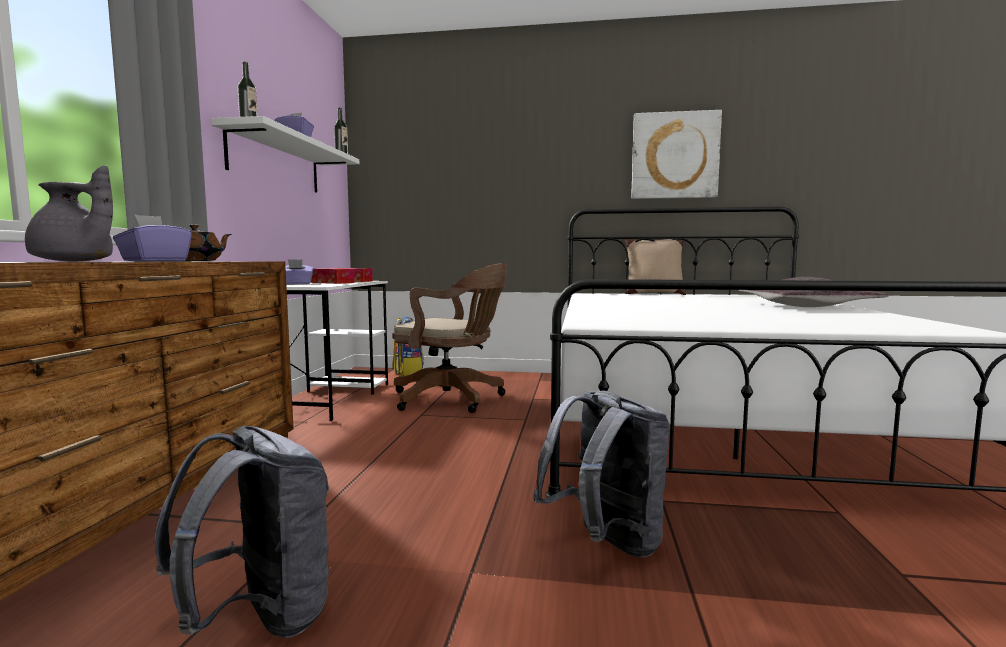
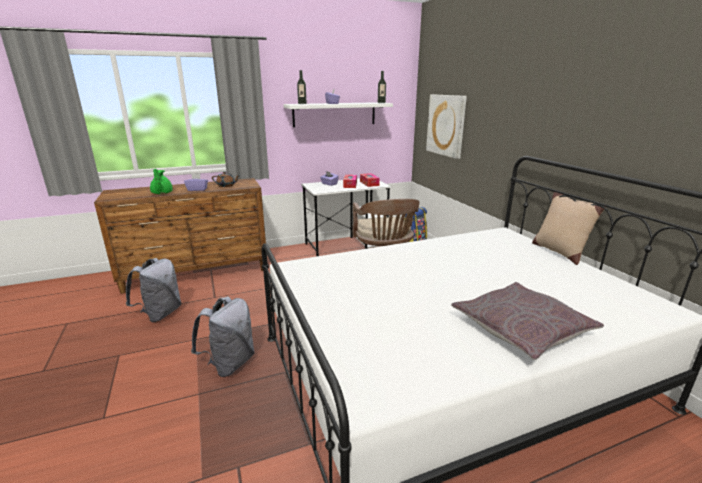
camera: 60 degrees right, 15 degrees up
grey teapot [25,166,113,261] -> green teapot [150,169,173,194]
picture [631,110,722,199] -> picture moved to [426,94,467,159]

